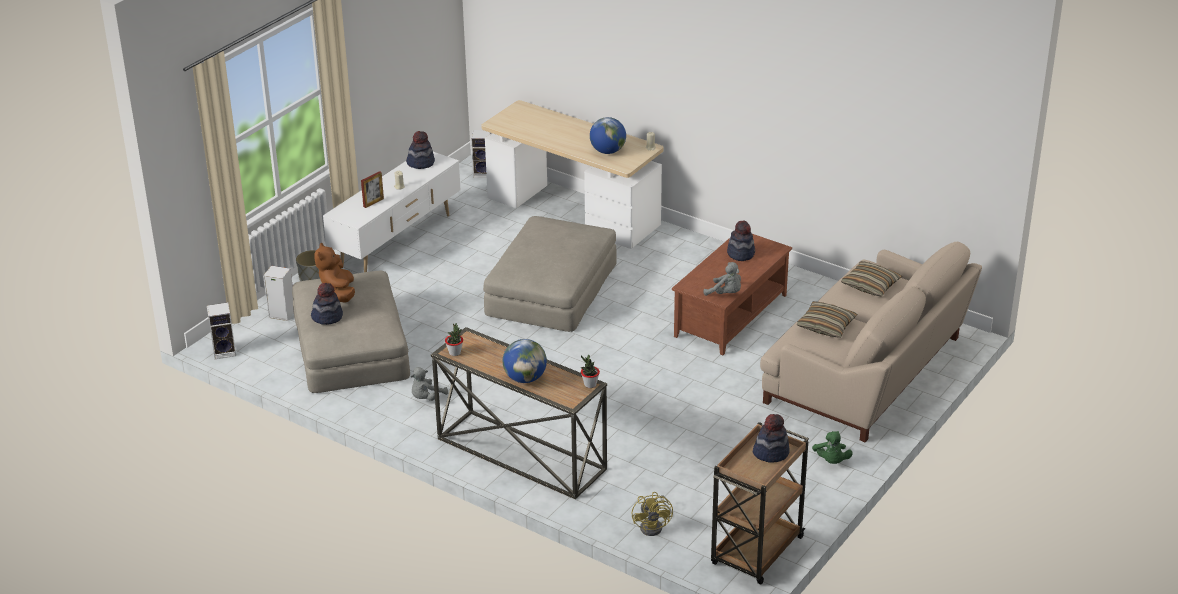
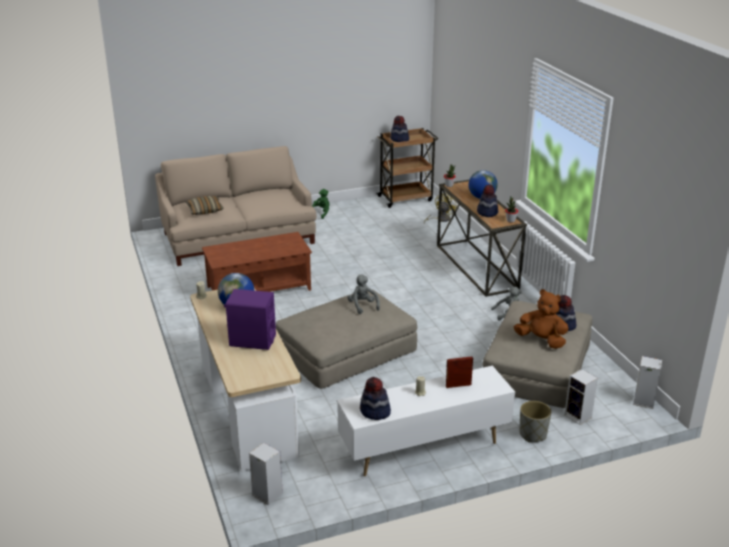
camera: 145 degrees left, 5 degrees down
brown plush toy [315,243,355,303] -> brown plush toy turned 90 degrees counterclockwise [514,289,569,349]
grey plush toy [704,262,741,296] -> grey plush toy moved to [347,274,380,314]
hat [727,220,755,261] -> hat moved to [477,185,498,217]
pillow [796,301,858,338] -> none
none -> purple speaker [224,289,276,350]

